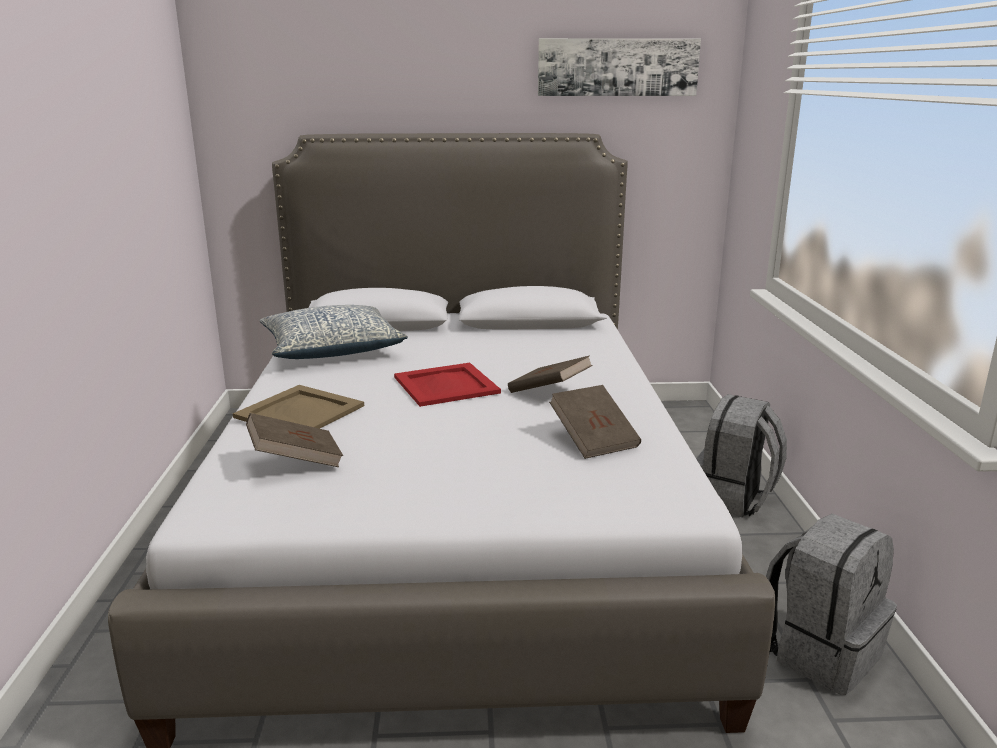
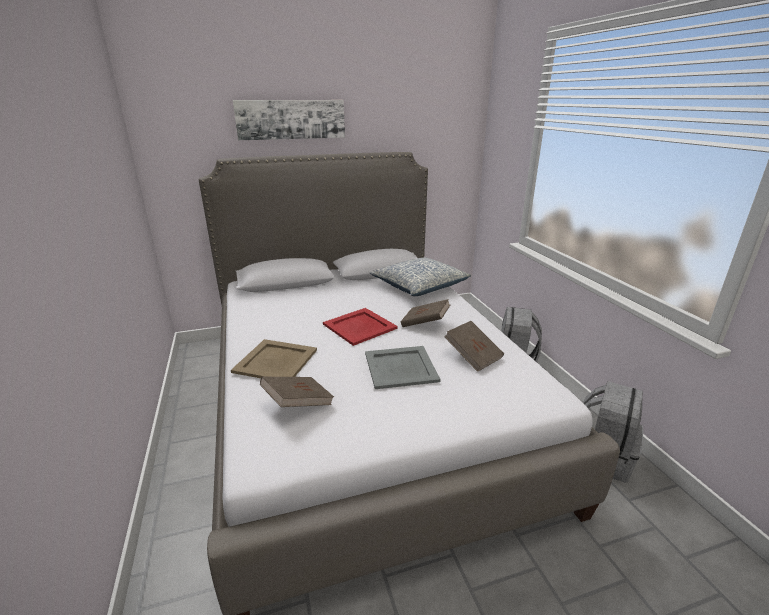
camera: 15 degrees left, 5 degrees up
pillow [260,305,408,359] -> pillow moved to [370,257,471,296]
picture [538,38,701,96] -> picture moved to [233,100,345,140]
none -> grey tray [365,346,441,389]

